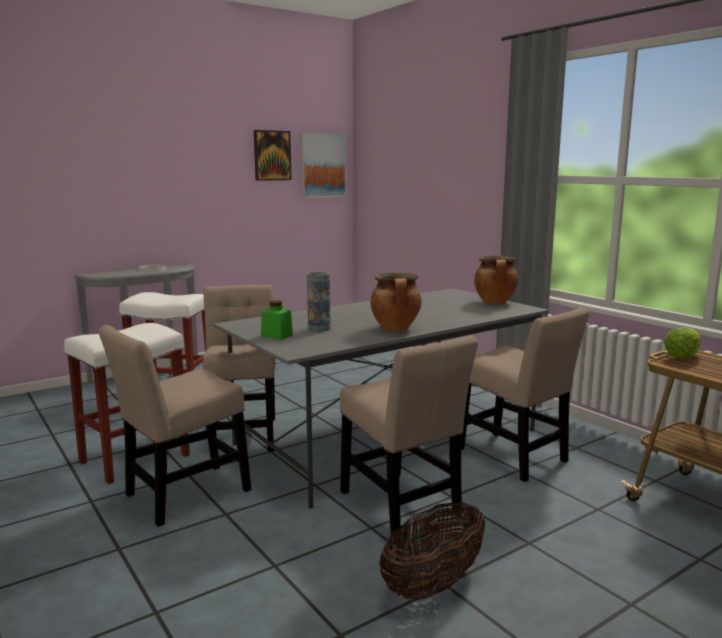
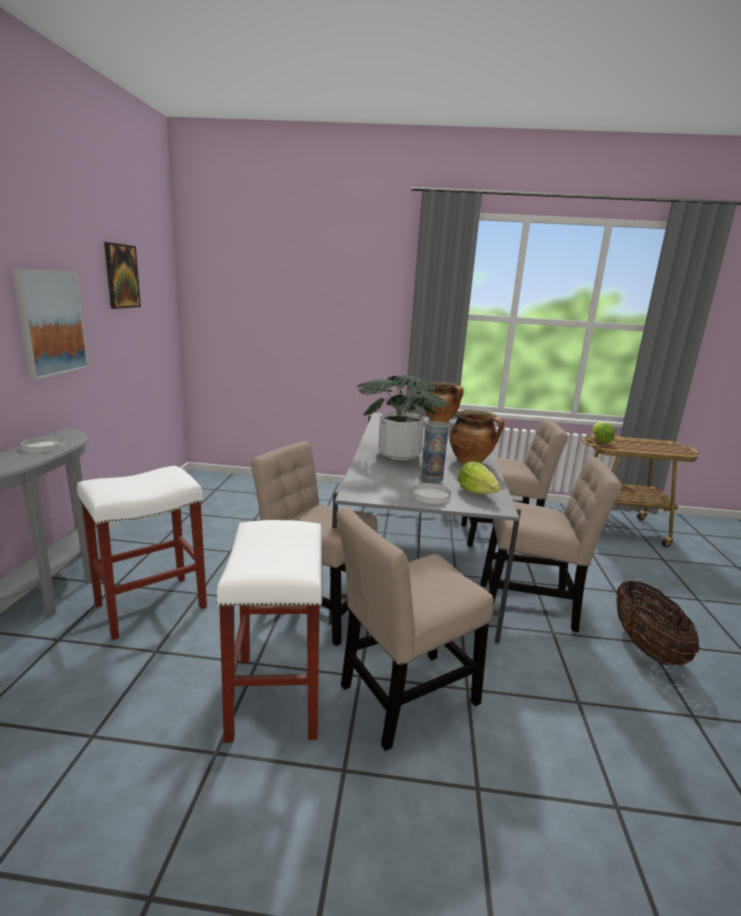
camera: 50 degrees left, 5 degrees up
beige chair [99,325,251,527] -> beige chair turned 60 degrees clockwise [337,507,494,751]
green jar [261,301,293,340] -> white plate [412,483,451,504]
picture [300,133,347,198] -> picture moved to [12,268,89,380]
none -> potted plant [357,375,450,461]
none -> lettuce [458,462,500,494]

